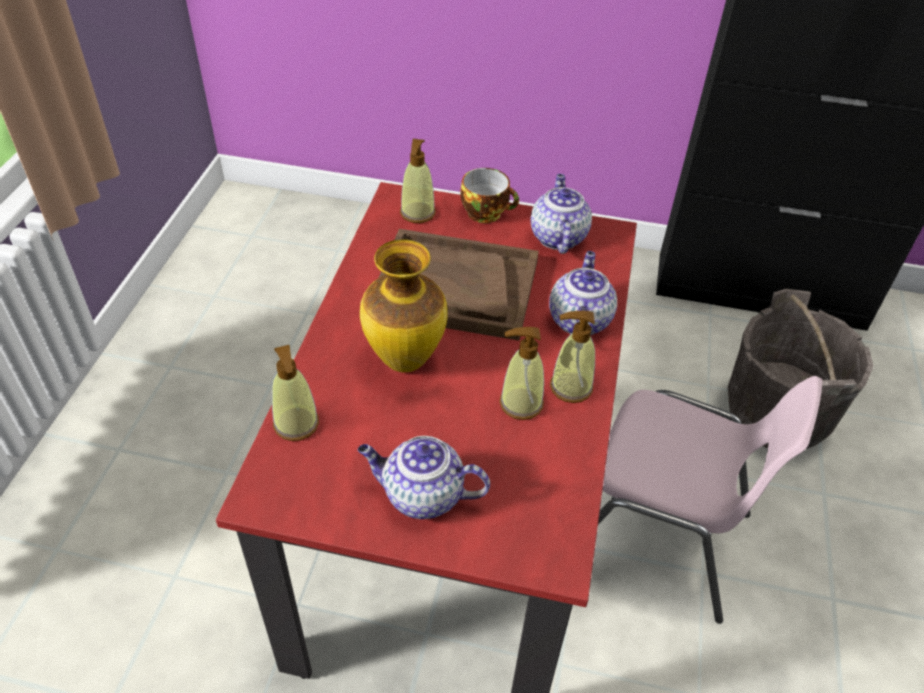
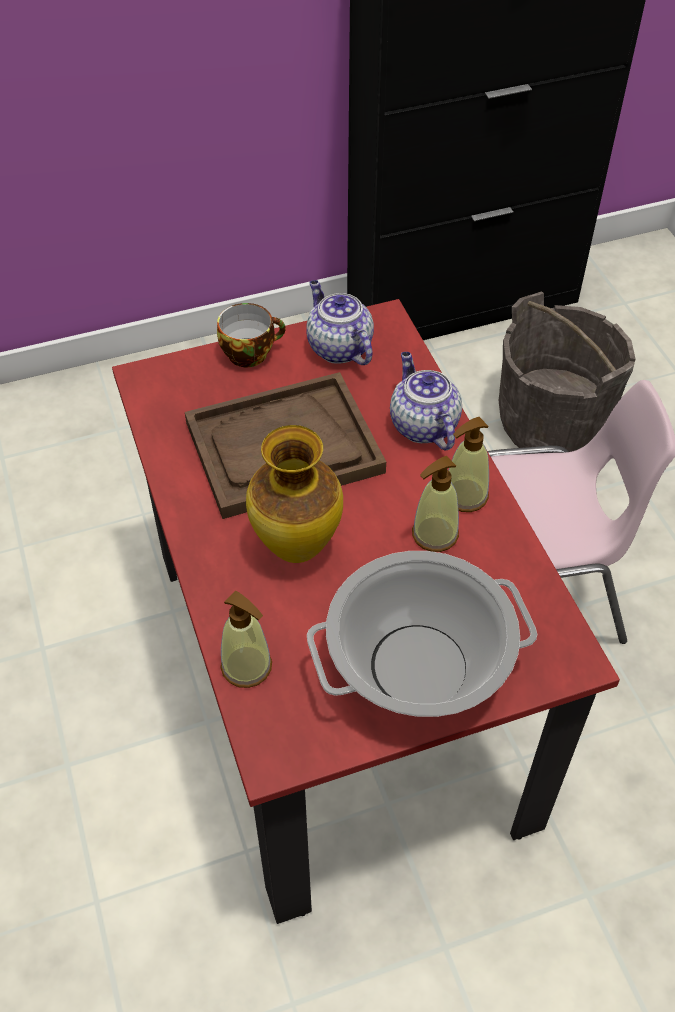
camera: 30 degrees left, 5 degrees up
teapot [358,436,490,519] -> cooking pot [307,551,537,717]
soap dispenser [400,139,436,223] -> none

